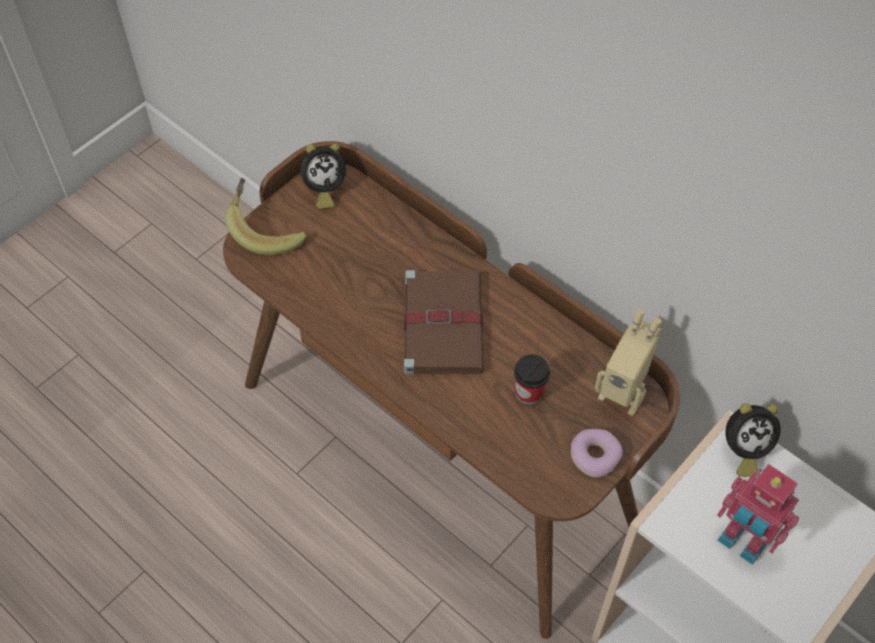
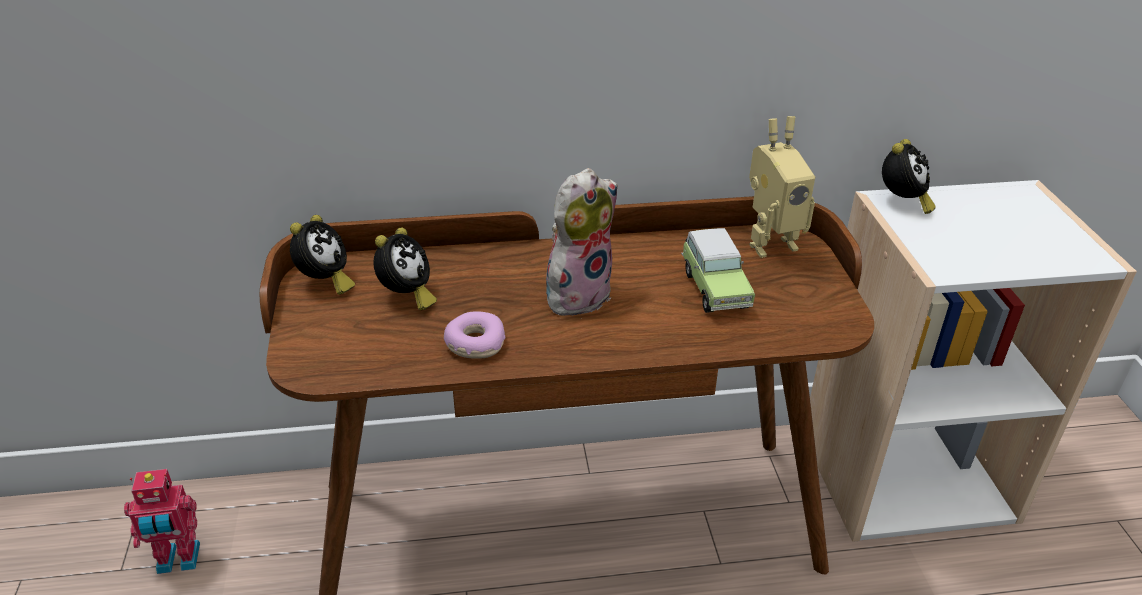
camera: 50 degrees left, 20 degrees down
banana [225,178,307,255] -> none
brown book [404,270,484,375] -> plush toy [546,168,618,316]
cup [514,354,550,405] -> toy car [681,228,755,313]
donut [571,429,623,477] -> donut moved to [444,311,505,359]
toy robot [717,464,799,565] -> toy robot moved to [124,469,200,574]
none -> alarm clock [373,228,437,310]

